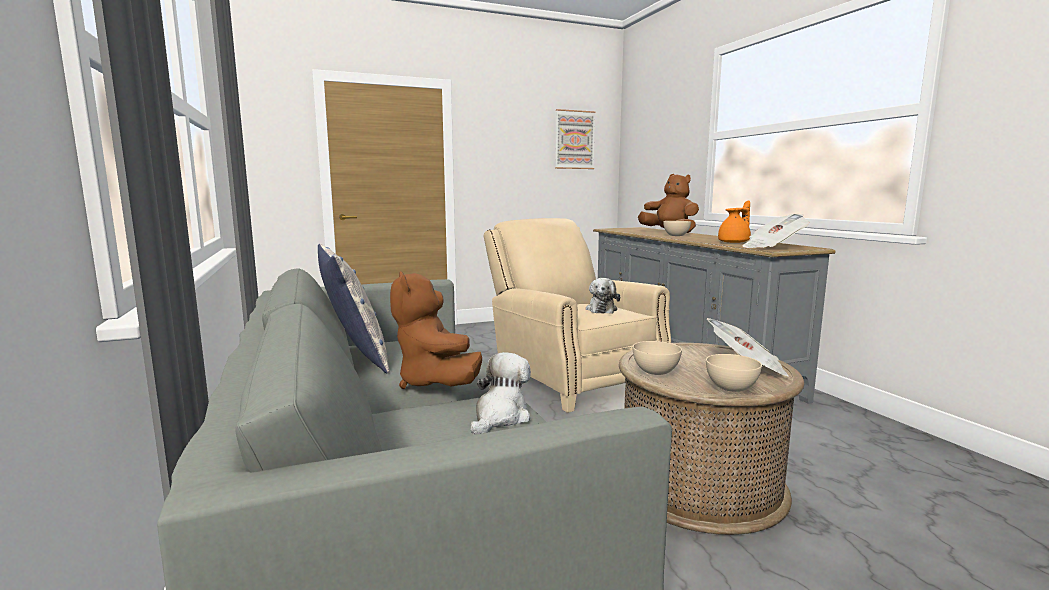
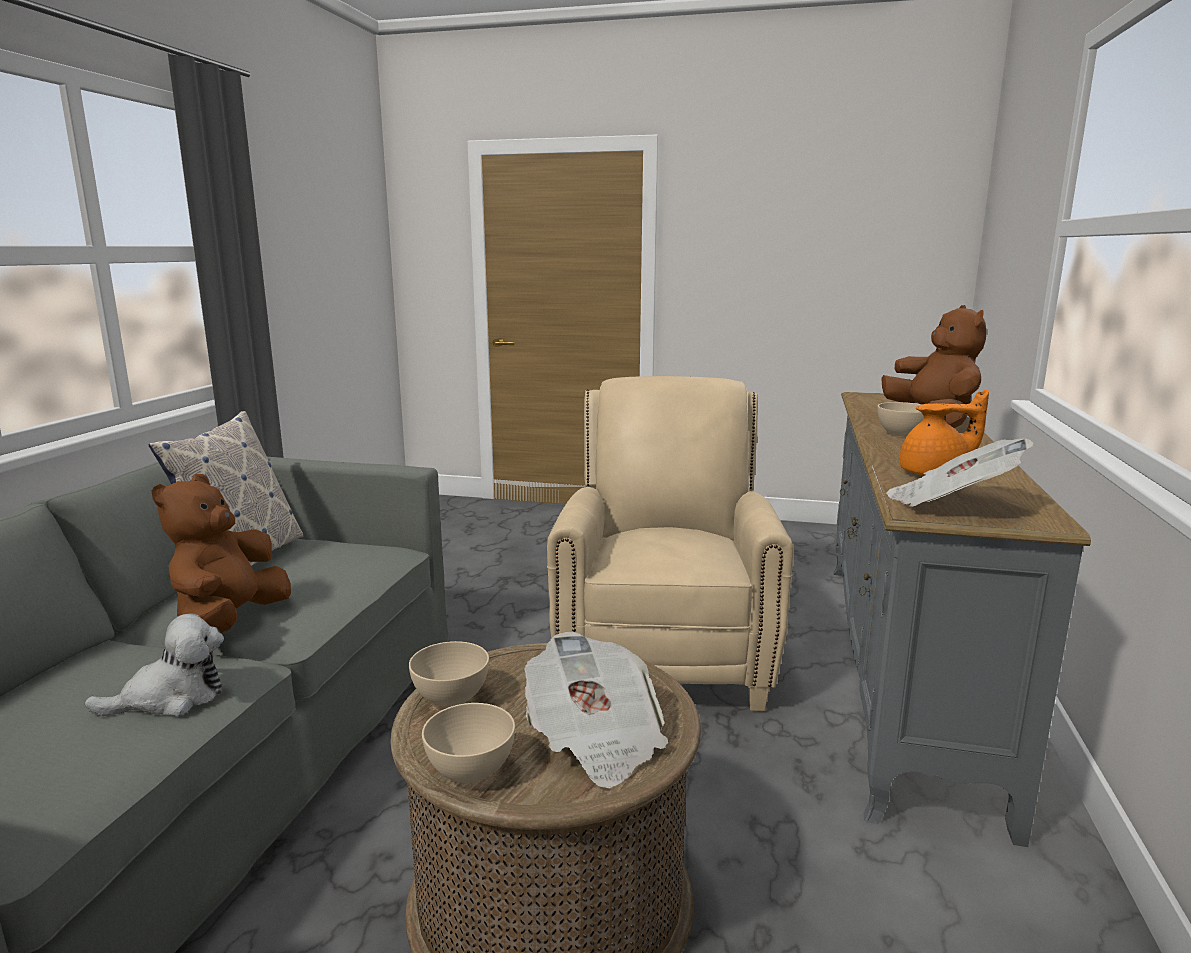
camera: 35 degrees right, 5 degrees up
picture [555,109,596,169] -> none
plush toy [586,278,620,314] -> none

